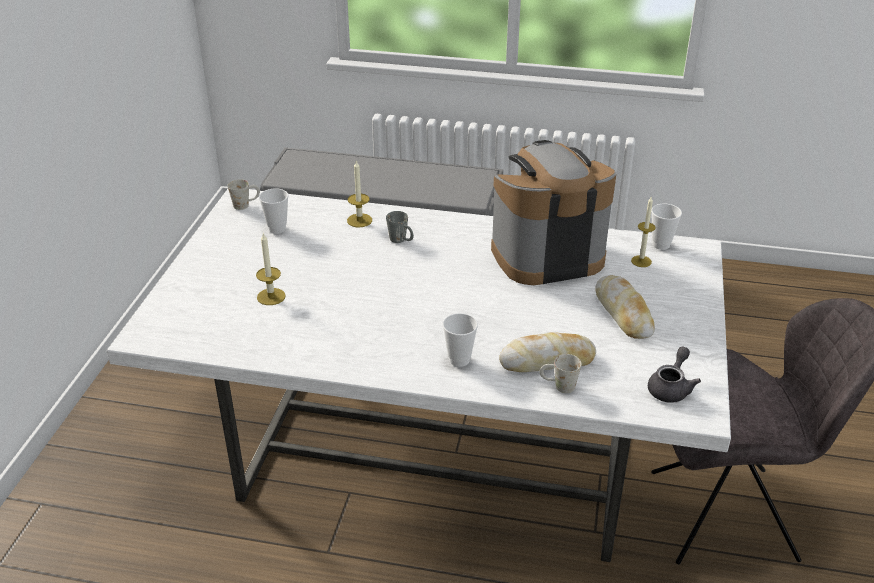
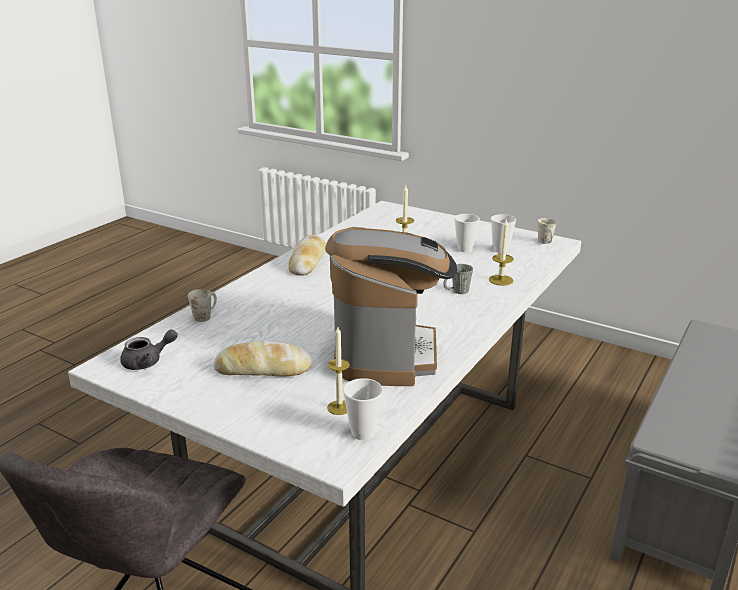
camera: 110 degrees right, 10 degrees down
cup [443,313,478,367] -> cup moved to [454,214,480,252]
bread [499,332,596,372] -> bread moved to [288,235,326,276]
grey teapot [648,346,701,403] -> grey teapot turned 75 degrees counterclockwise [120,329,178,370]

